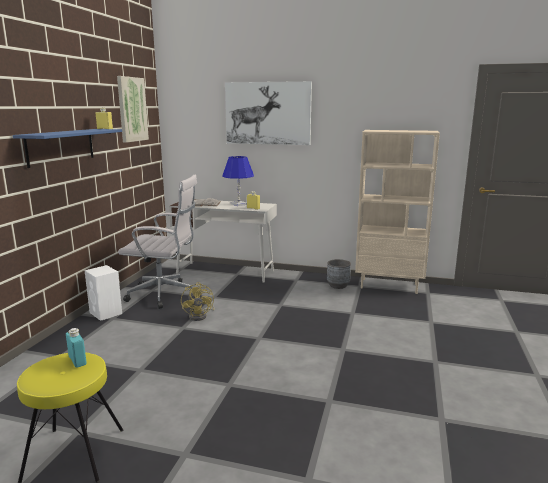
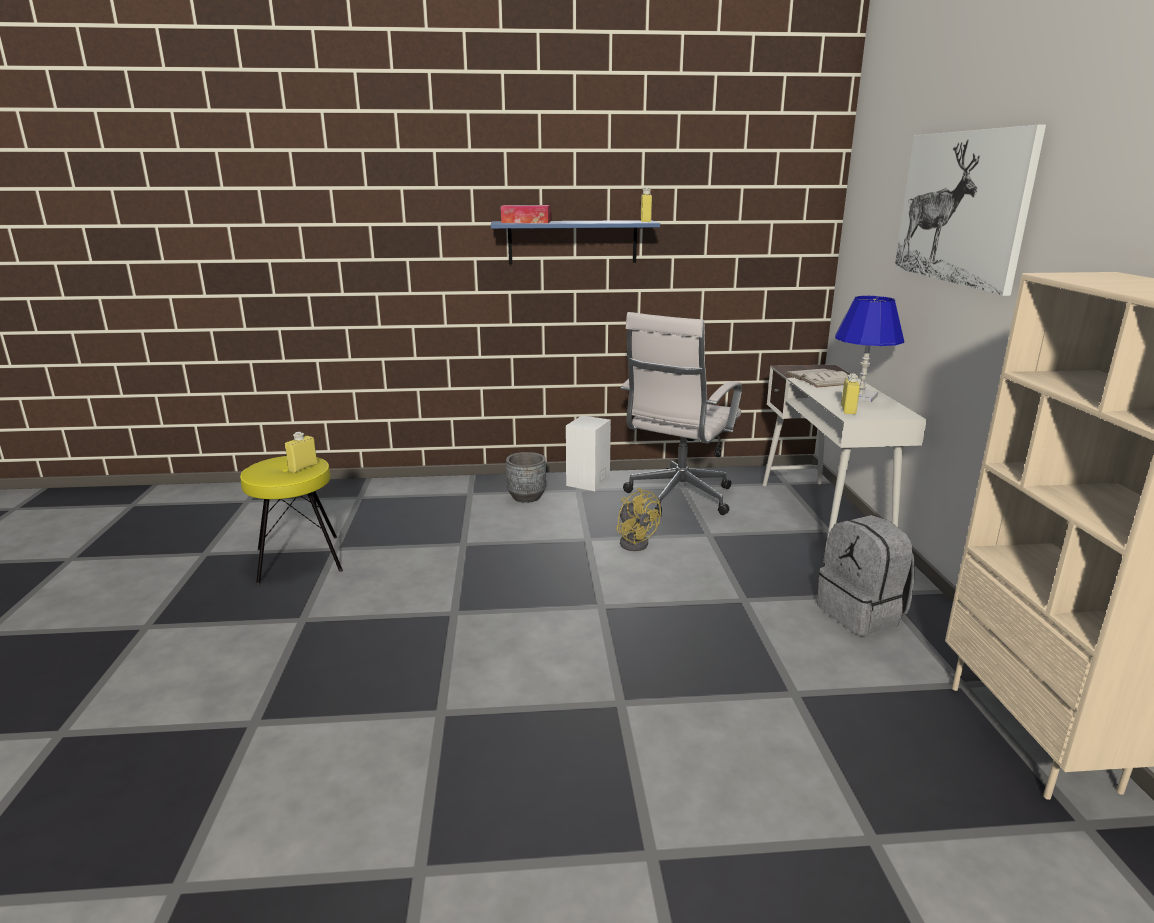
camera: 70 degrees right, 5 degrees up
turquoise bottle [66,328,87,368] -> yellow bottle [285,432,317,473]
picture [117,76,149,143] -> none
white office chair [118,175,197,309] -> white office chair turned 45 degrees clockwise [621,312,742,515]
yellow fan [181,282,215,321] -> yellow fan turned 90 degrees counterclockwise [616,488,661,551]
grey planter [327,259,351,289] -> grey planter moved to [506,452,546,503]
none -> tissue box [501,205,551,223]
none -> grey backpack [817,515,914,636]

